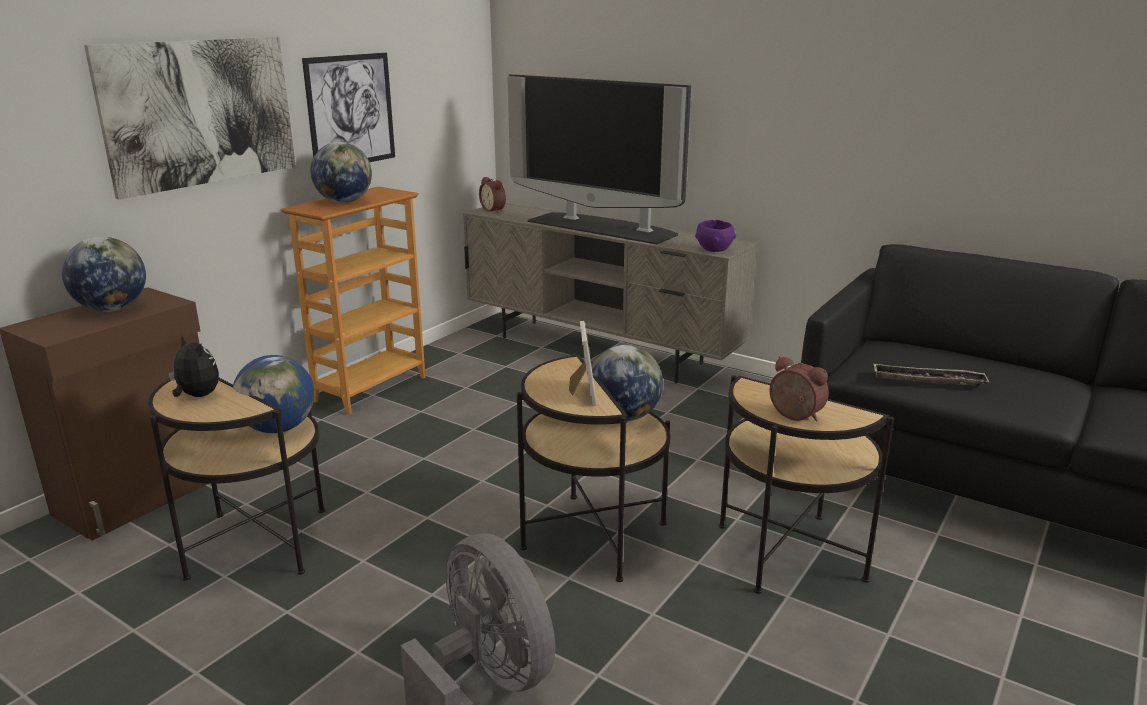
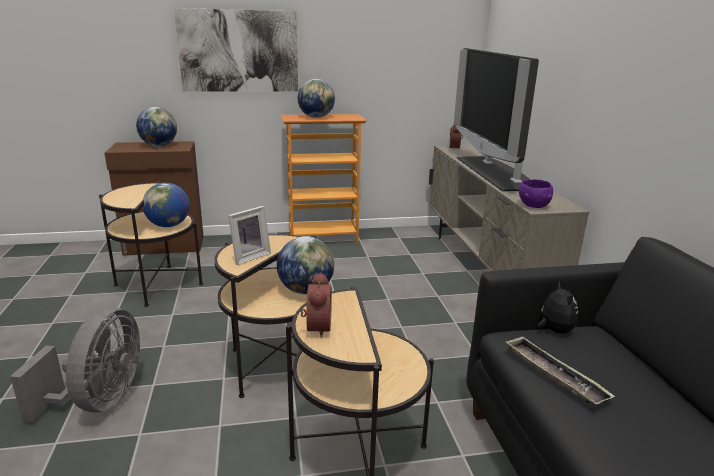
camera: 45 degrees right, 0 degrees up
plush toy [169,336,219,397] -> plush toy moved to [538,281,578,334]
picture [302,53,395,162] -> none

